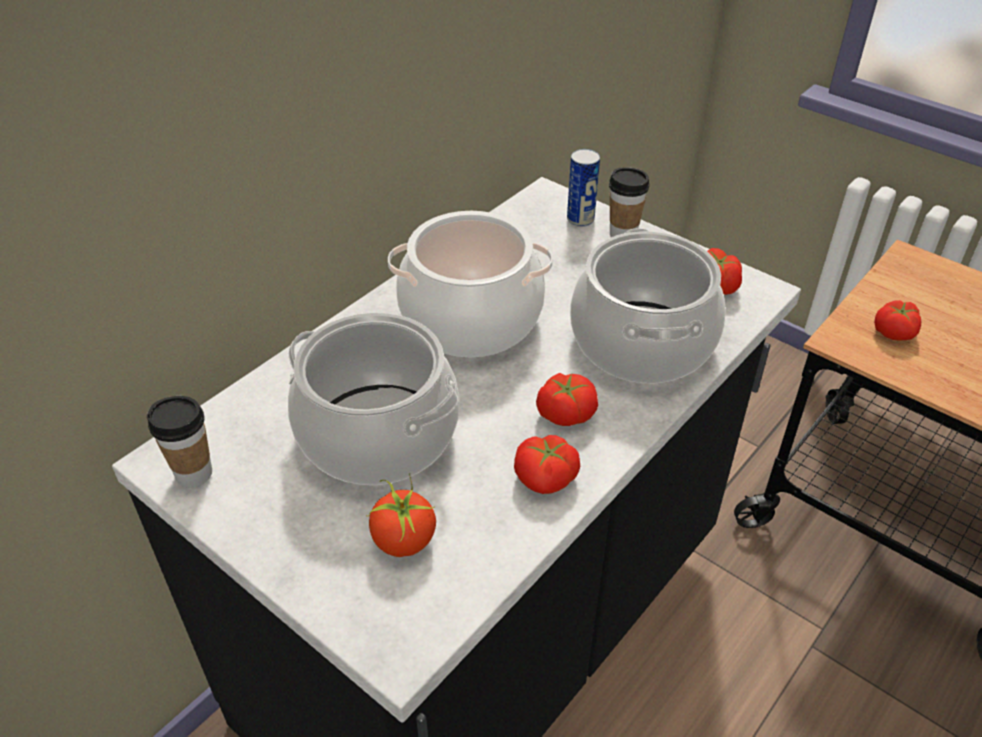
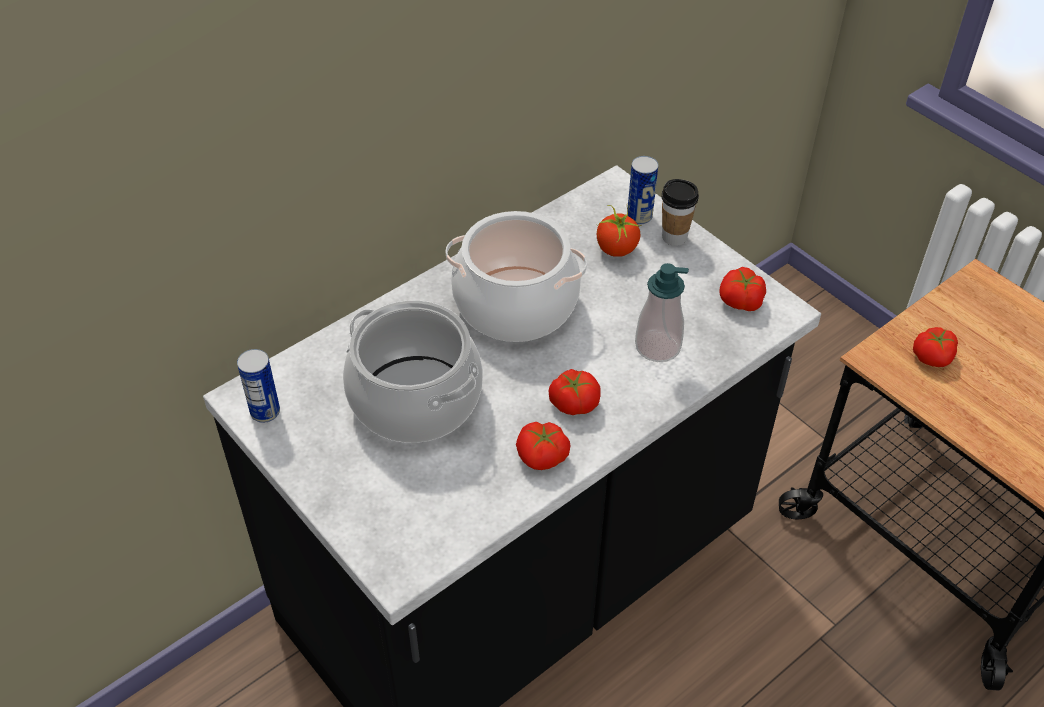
camera: 10 degrees right, 5 degrees up
cup [147,396,212,487] -> can [237,349,280,423]
tomato [366,473,436,557] -> tomato moved to [597,203,641,257]
cooking pot [570,228,726,383] -> soap dispenser [635,263,689,362]

